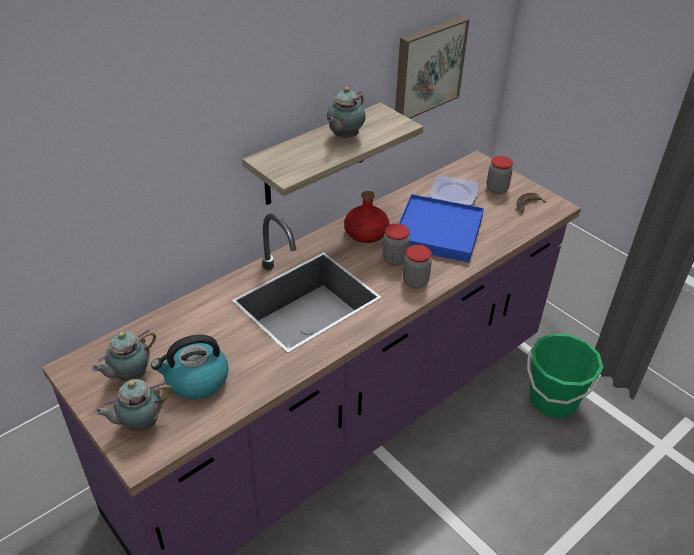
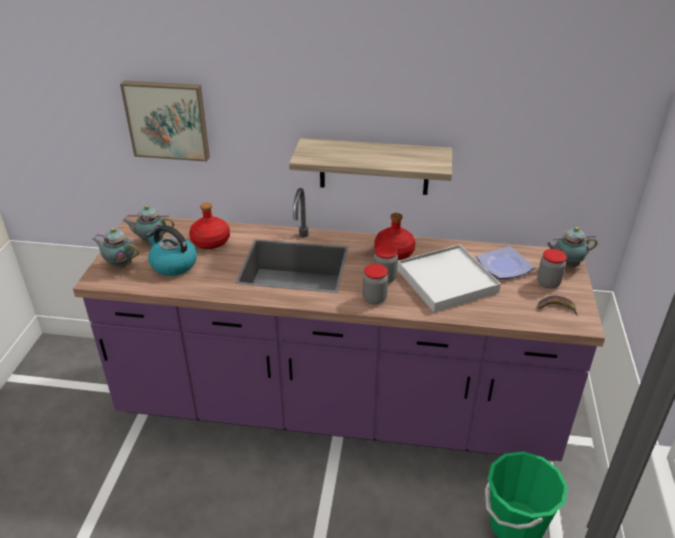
camera: 50 degrees right, 5 degrees down
teapot [326,87,365,139] -> teapot moved to [546,227,598,268]
picture [395,16,469,119] -> picture moved to [120,80,210,161]
blue tray [399,194,484,263] -> white tray [397,244,501,312]
none -> red bottle [189,202,230,249]

